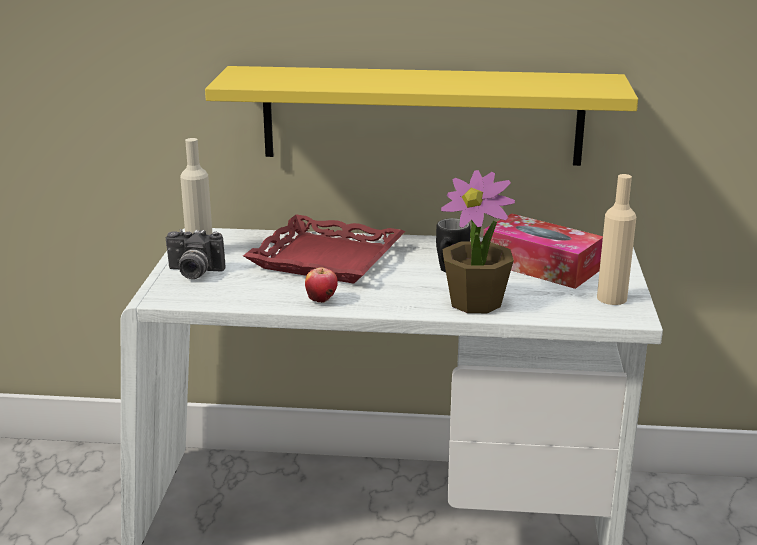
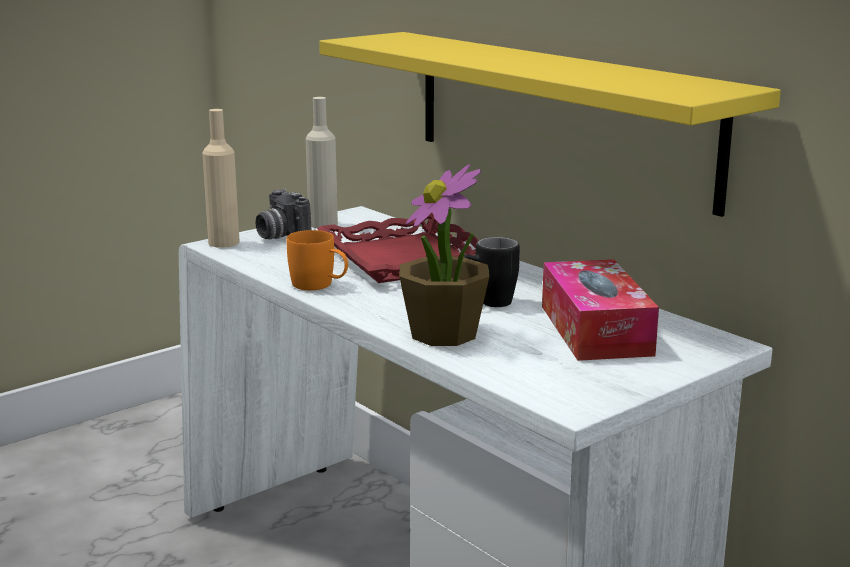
camera: 45 degrees right, 5 degrees down
apple [305,267,338,303] -> orange mug [287,230,348,290]
beige bottle [597,174,636,305] -> beige bottle moved to [202,109,240,248]

